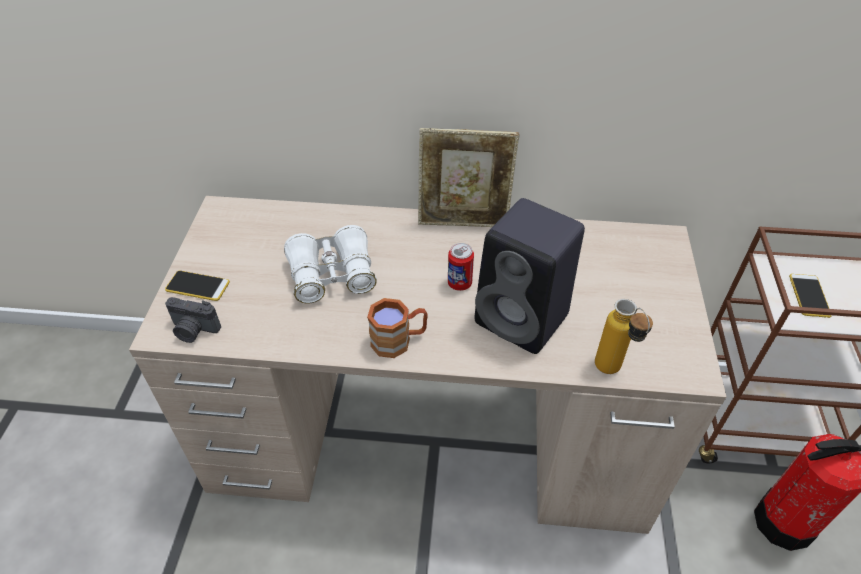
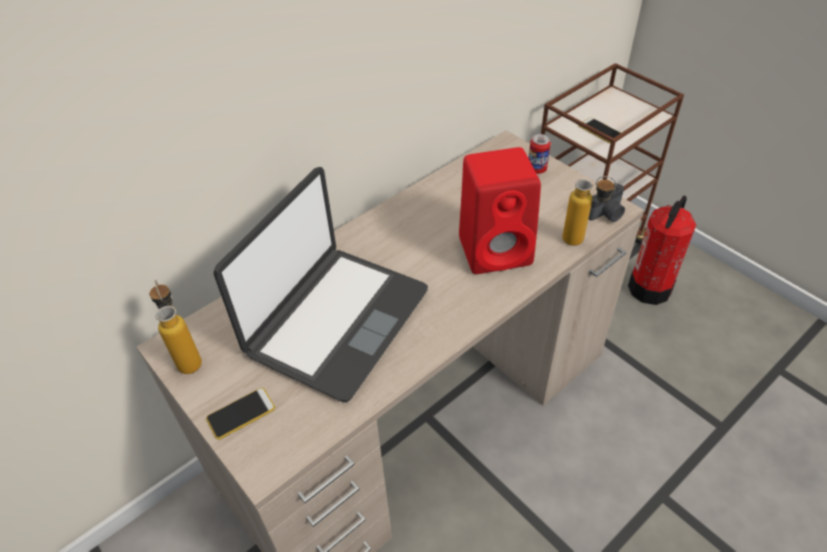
camera: 45 degrees left, 0 degrees up
camera [165,297,221,343] -> camera moved to [588,183,625,222]
white binoculars [284,225,377,304] -> laptop [214,167,428,402]
brown mug [367,298,428,358] -> none
picture frame [418,128,520,227] -> none
can [448,243,474,291] -> can moved to [528,134,551,174]
black speaker [475,198,585,354] -> red speaker [459,147,541,274]
none -> bottle [149,280,202,374]

